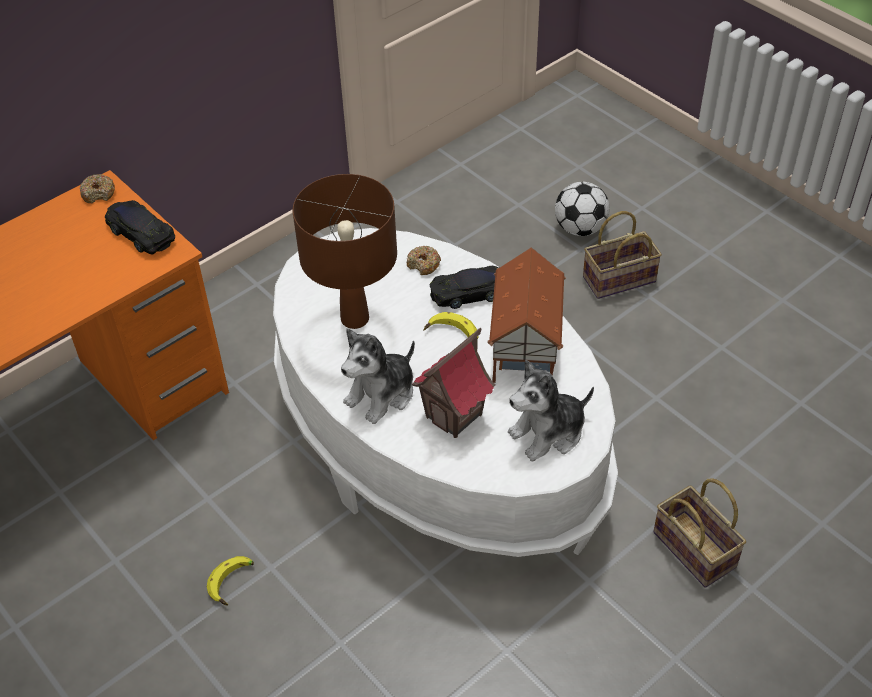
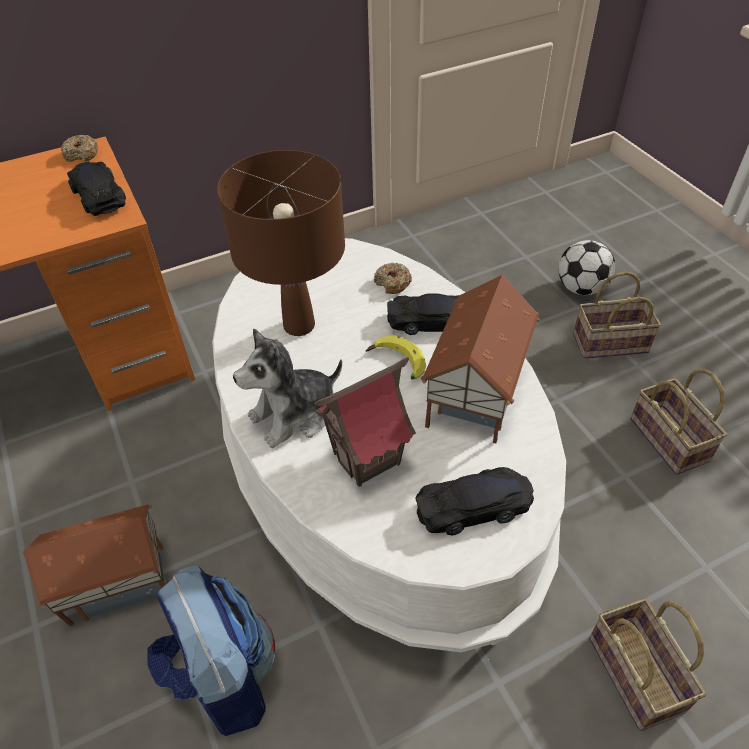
camera: 15 degrees right, 0 degrees up
banana [207,556,254,606] -> toy house [23,505,165,626]
plush toy [508,360,594,462] -> black toy car [416,467,534,535]
none -> backpack [147,566,275,736]
none -> basket [630,369,727,475]

